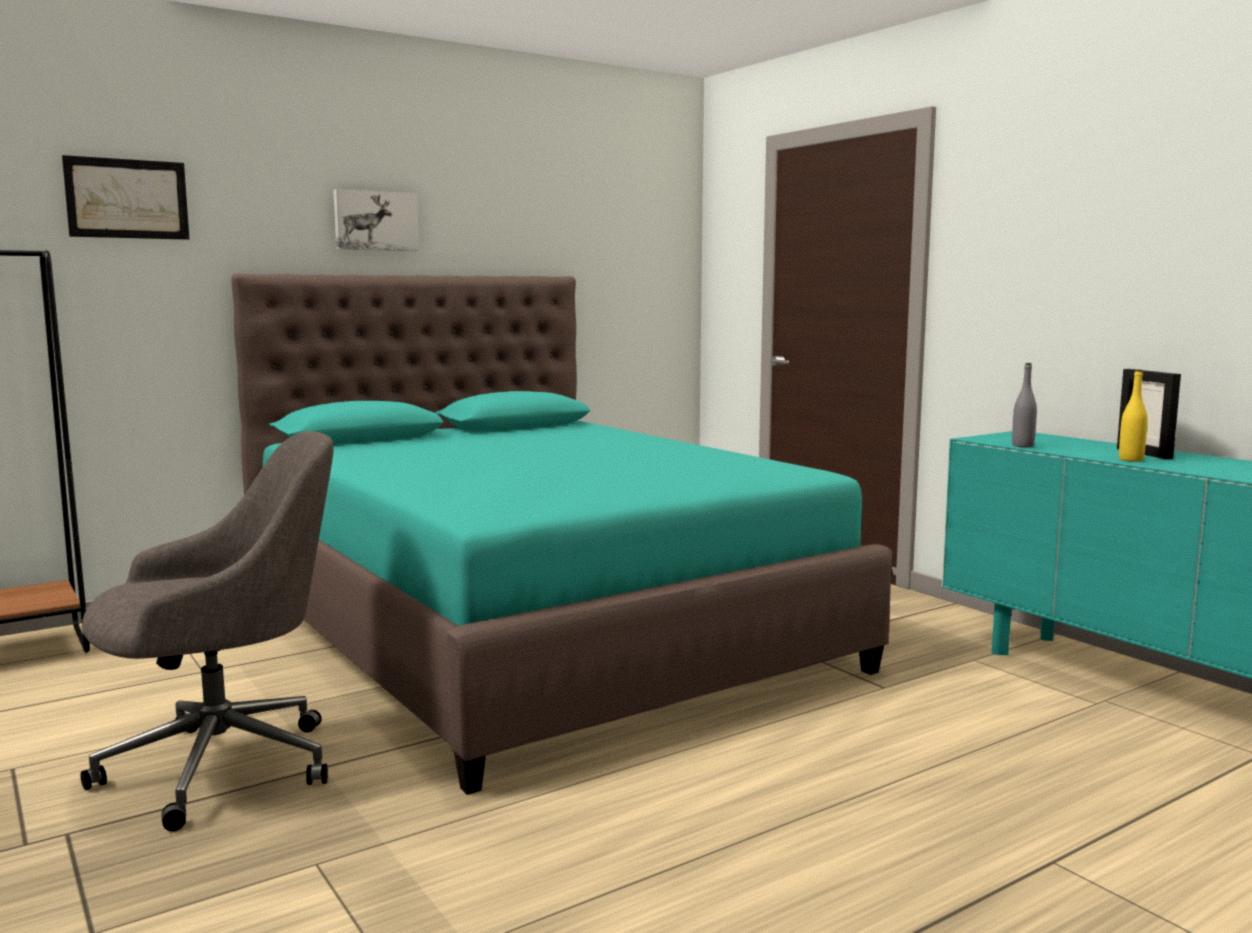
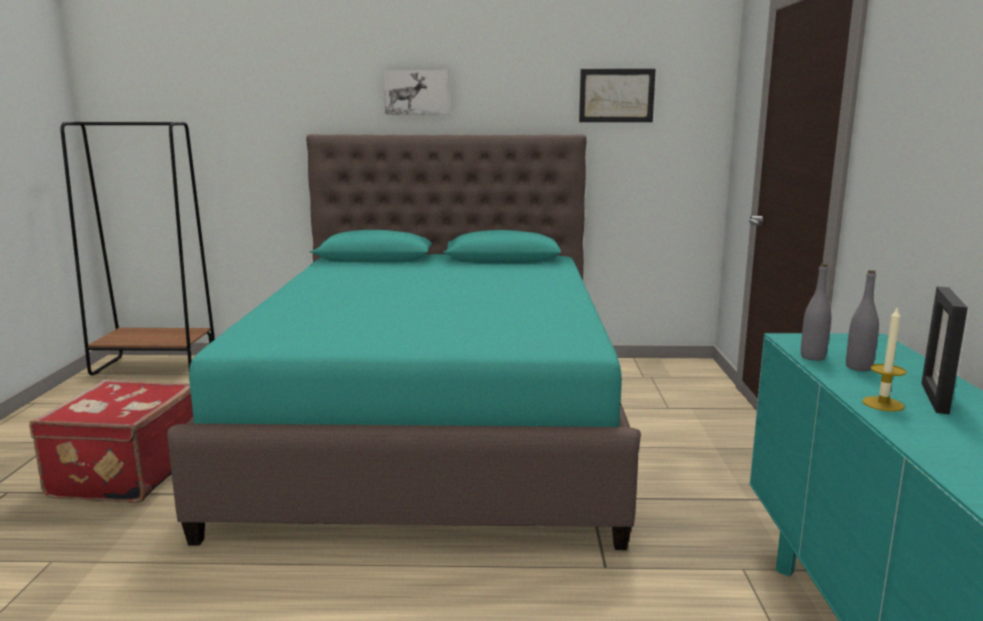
camera: 35 degrees right, 5 degrees up
picture [62,155,189,240] -> picture moved to [579,69,656,122]
grey office chair [80,431,334,831] -> red suitcase [29,380,193,503]
yellow bottle [1119,370,1148,462] -> candle [862,308,907,412]
none -> grey bottle [846,270,879,371]

